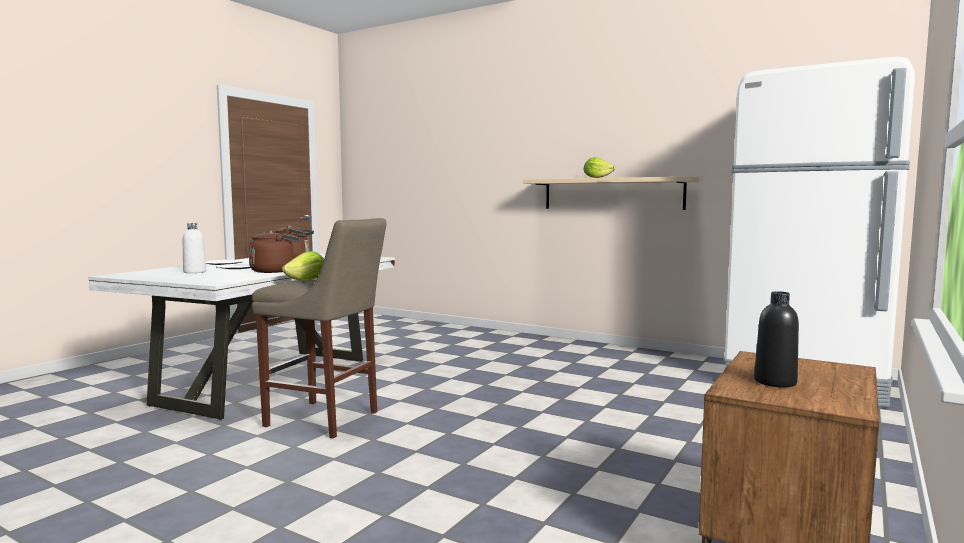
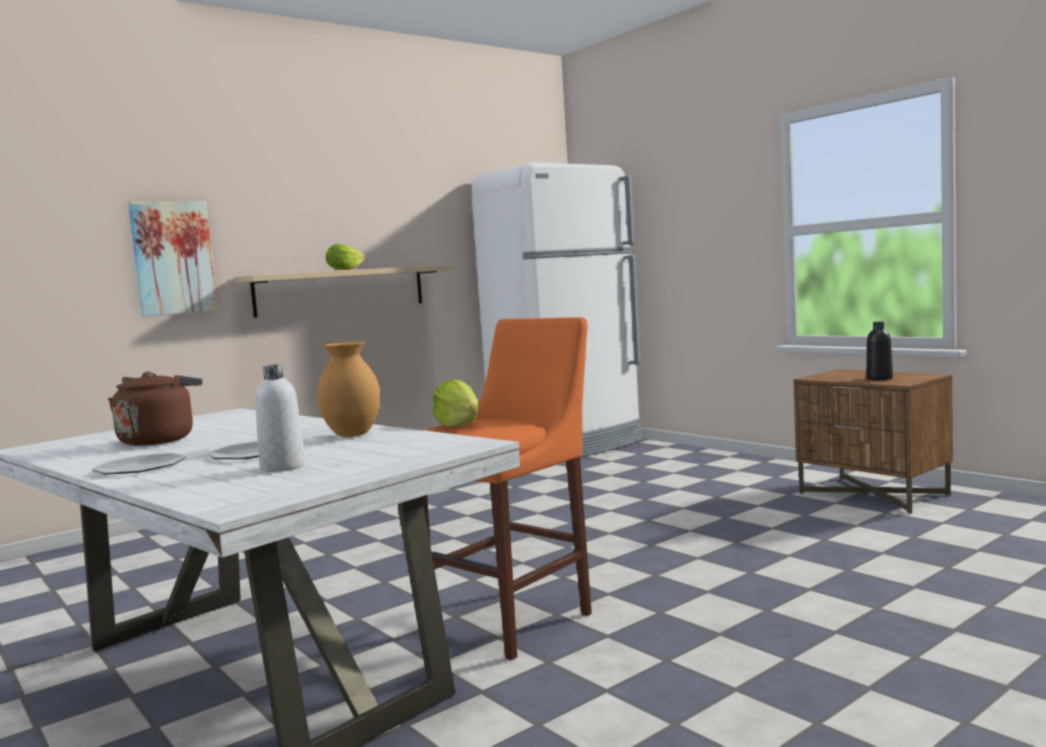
camera: 70 degrees left, 0 degrees up
brown kettle [248,230,301,273] -> brown vase [317,342,381,437]
beige stool [252,218,387,438] -> orange stool [423,317,592,660]
none -> picture [128,201,218,317]

